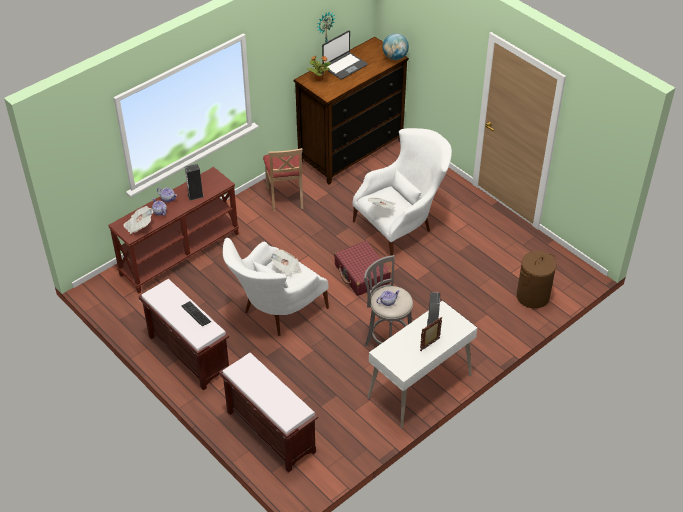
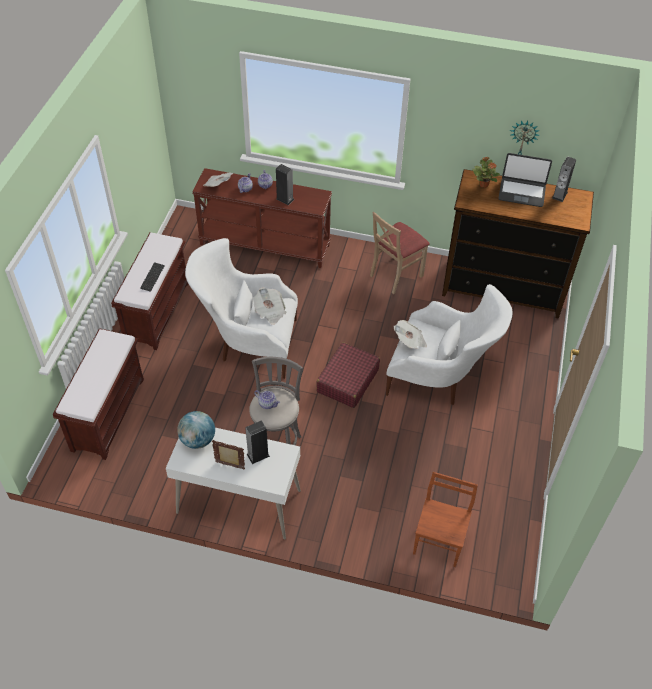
camera: 55 degrees right, 5 degrees up
globe [382,33,409,60] -> globe moved to [177,411,215,449]
brown laundry basket [516,251,556,309] -> brown chair [413,472,478,567]
none -> speaker [552,157,576,202]

